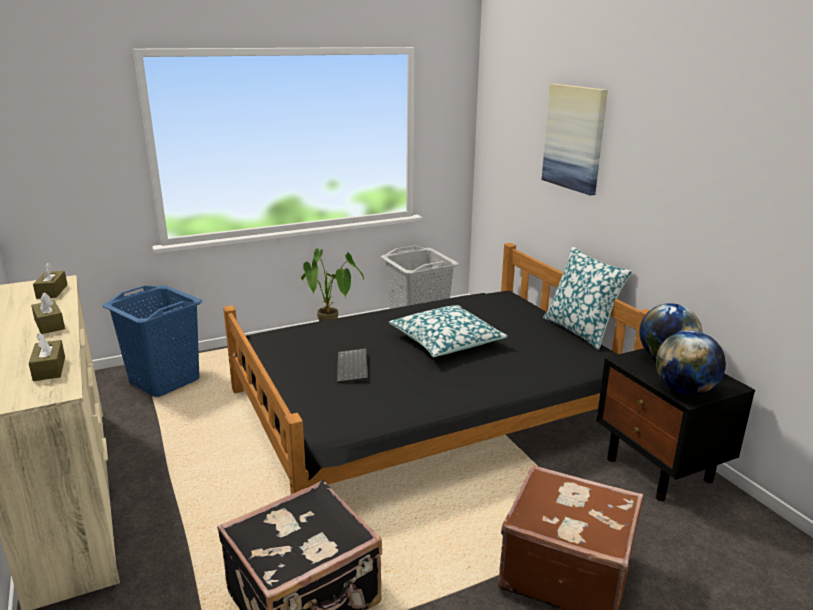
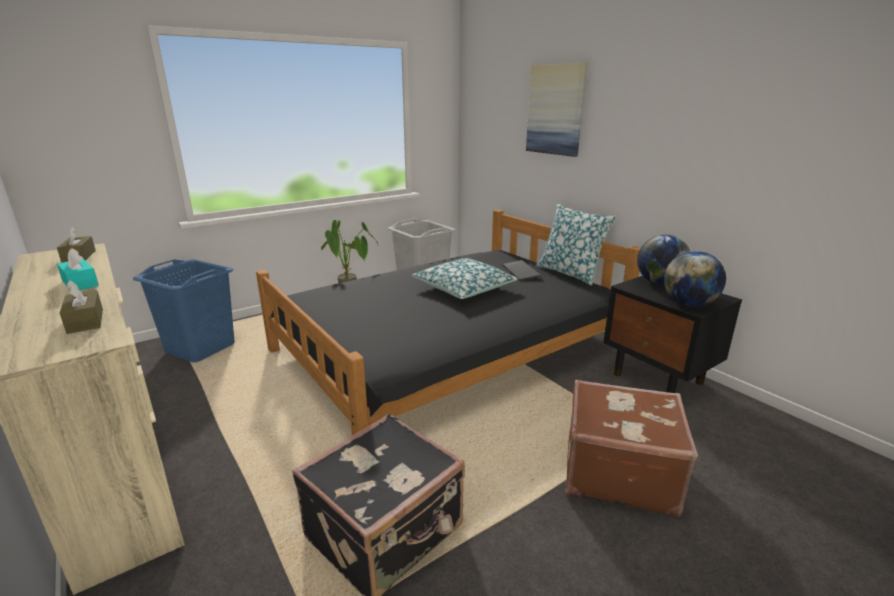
camera: 10 degrees left, 0 degrees up
brown tissue box [31,292,65,334] -> turquoise tissue box [57,248,99,291]
keyboard [337,348,368,383] -> keyboard moved to [502,260,541,280]

